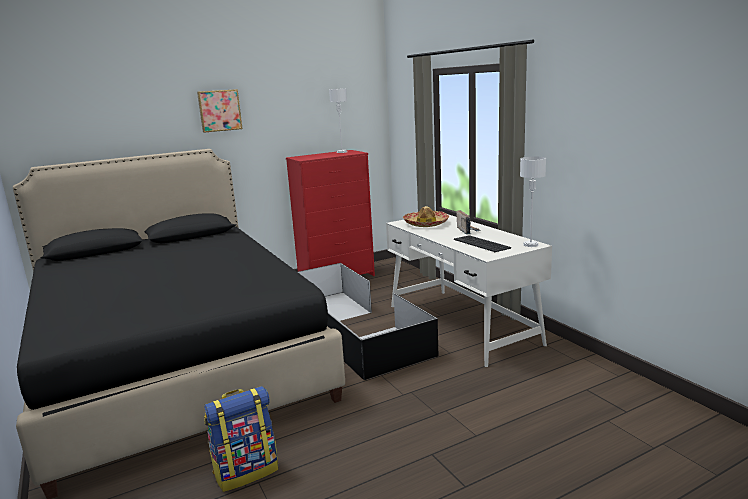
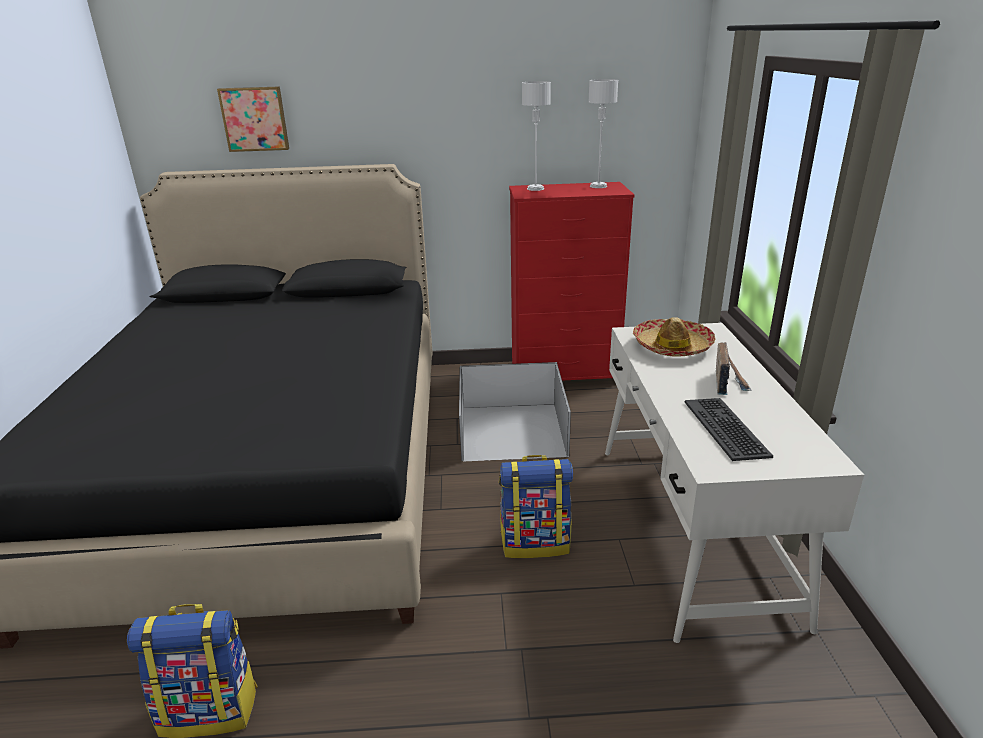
camera: 25 degrees right, 10 degrees up
picture [197,89,242,133] -> picture moved to [217,86,289,152]
black storage box [327,293,438,380] -> backpack [499,455,573,558]
grey table lamp [520,157,546,247] -> grey table lamp moved to [522,81,551,191]

